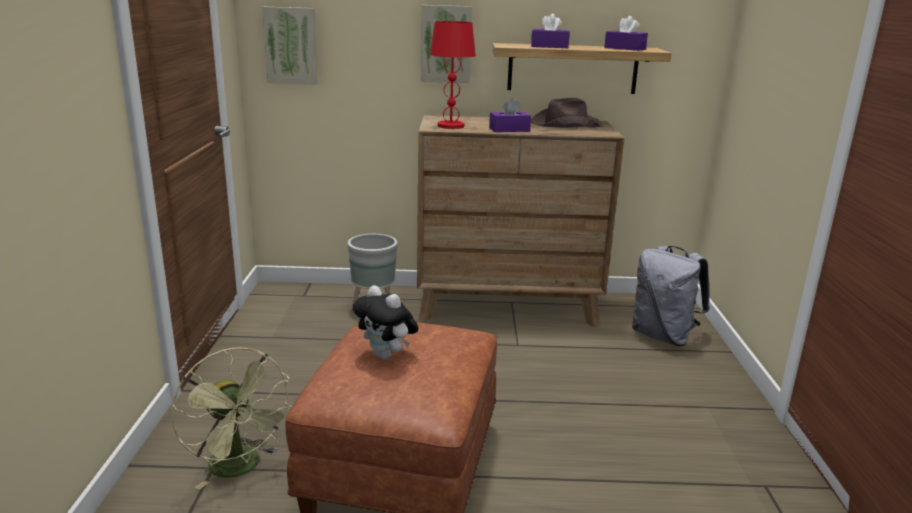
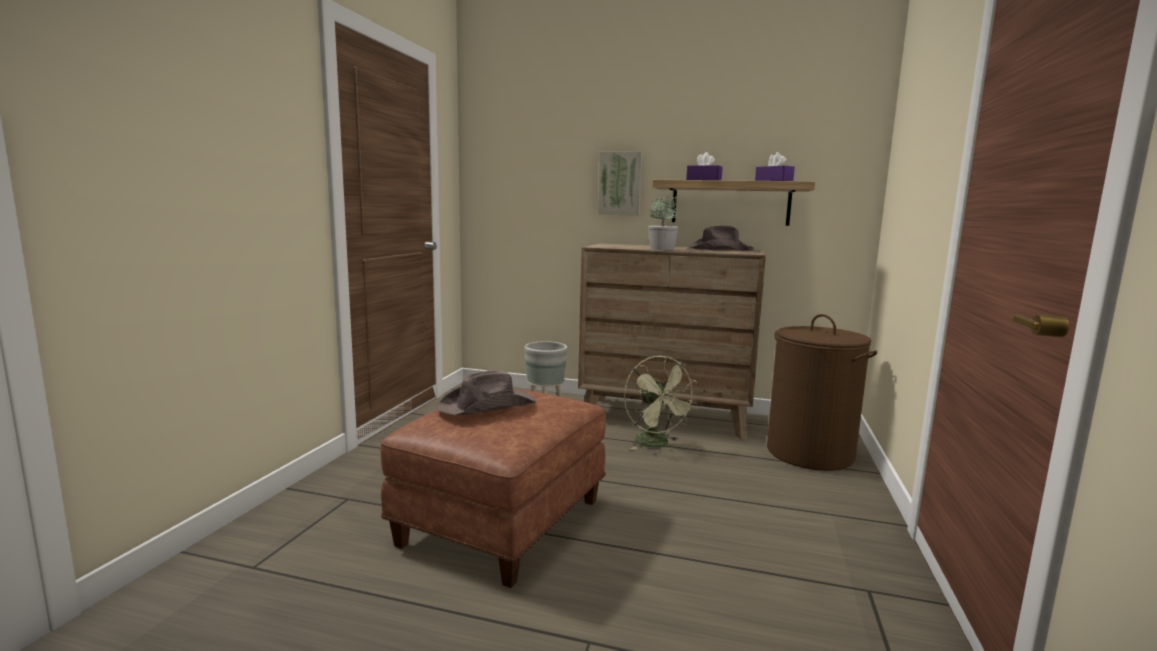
camera: 15 degrees right, 10 degrees down
green fan [171,347,292,490] -> green fan moved to [624,355,698,450]
picture [262,7,318,85] -> none
plush toy [353,285,418,360] -> brown hat [436,370,536,415]
red table lamp [430,21,476,129] -> none
purple tissue box [489,98,531,132] -> potted plant [649,196,678,250]
grey backpack [632,246,709,346] -> brown laundry basket [767,314,877,471]

